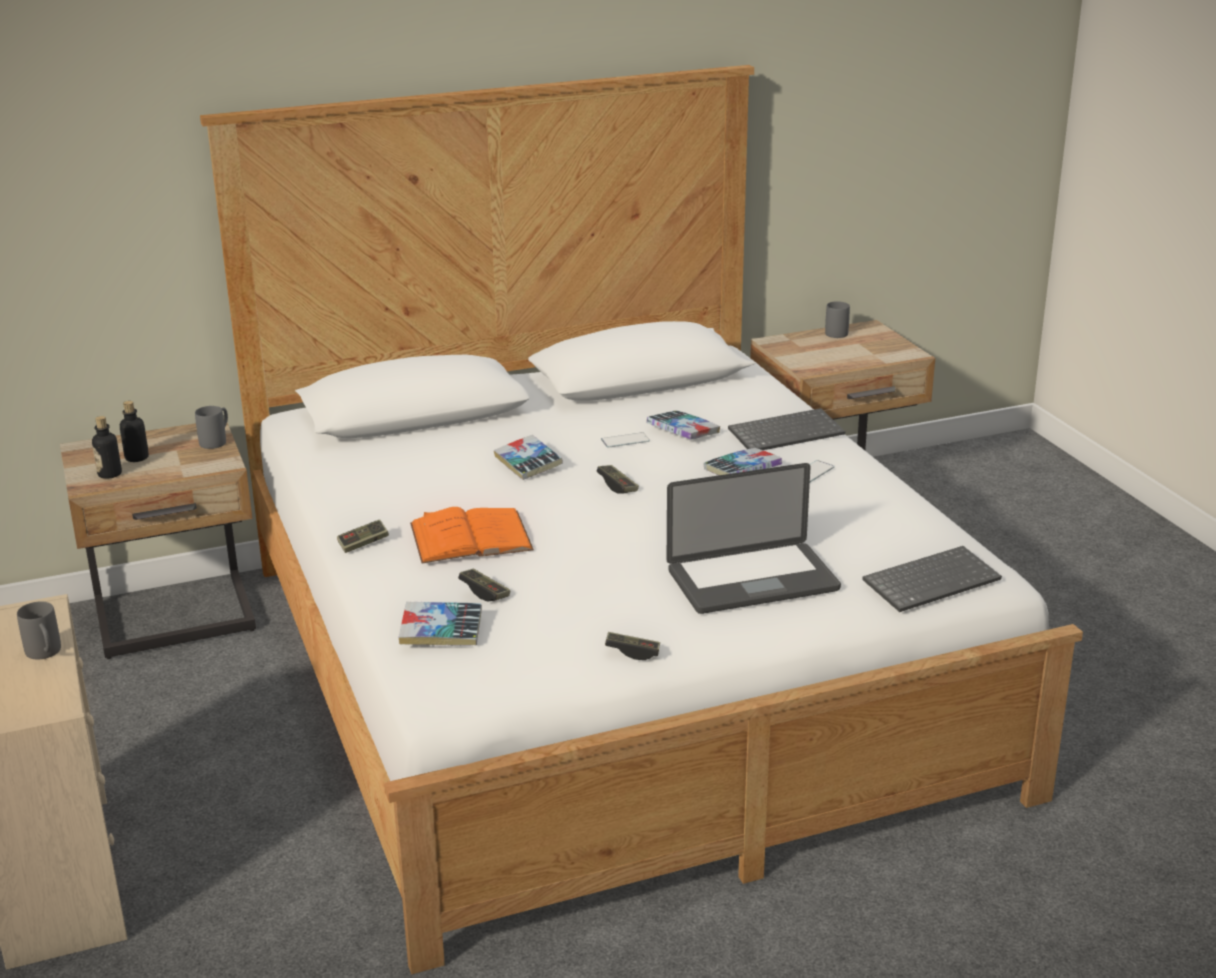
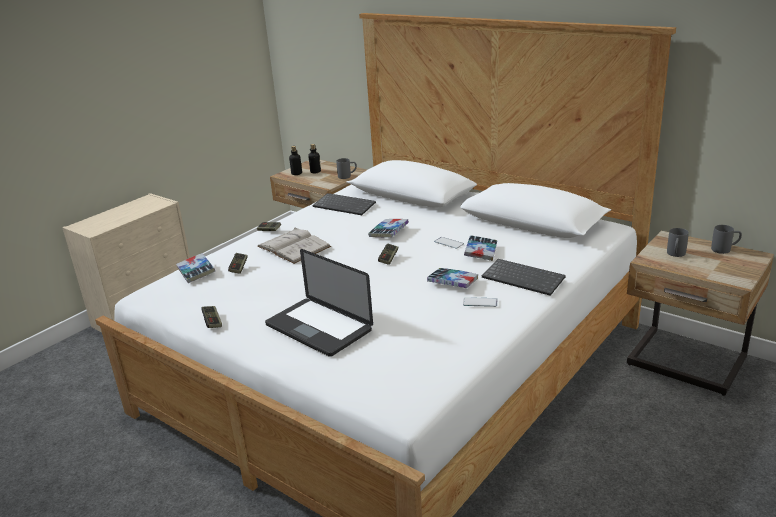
camera: 60 degrees right, 0 degrees up
grey mug [17,602,61,659] -> grey mug moved to [667,228,689,257]
orange book [410,507,534,563] -> white book [257,227,331,264]
keyboard [862,546,1002,612] -> keyboard moved to [312,193,376,215]

